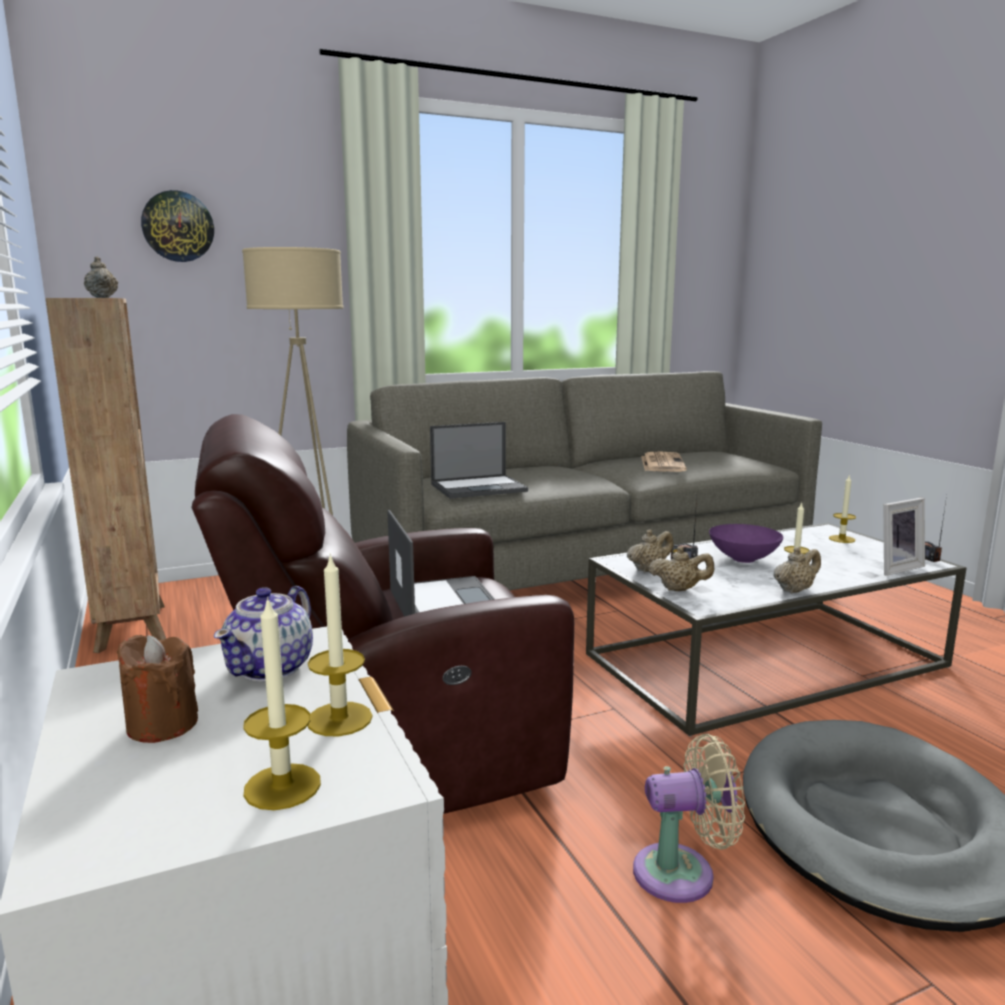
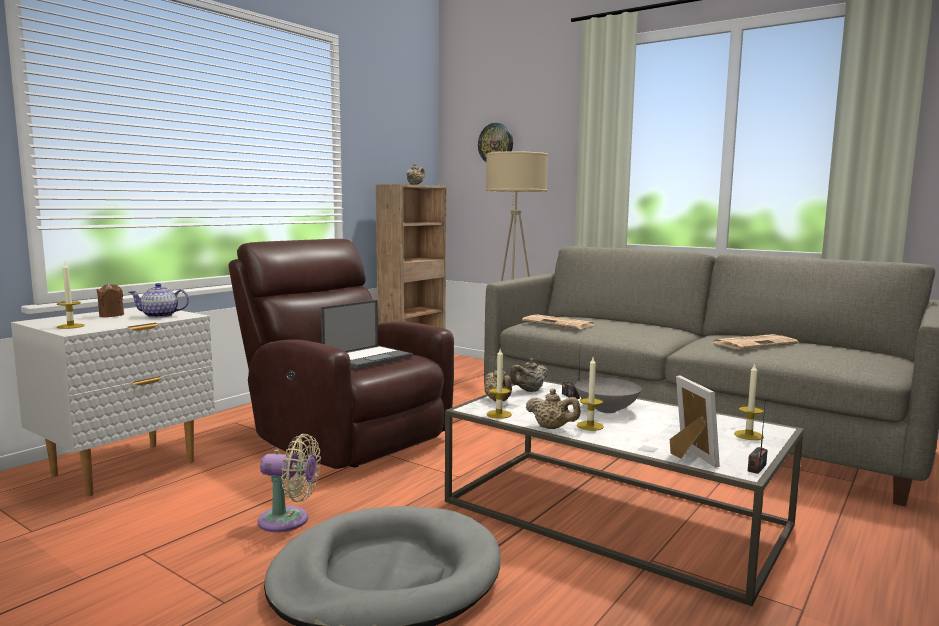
camera: 60 degrees right, 5 degrees down
candle [308,553,373,736] -> candle moved to [486,349,512,419]
laptop [430,422,528,499] -> newspaper [522,315,594,329]
beige teapot [627,529,673,572] -> beige teapot turned 120 degrees clockwise [509,358,549,392]
beige fan [633,734,745,903] -> beige fan turned 45 degrees counterclockwise [258,434,321,532]
purple bowl [709,524,783,563] -> grey bowl [575,378,642,413]
picture frame [883,498,925,576] -> picture frame turned 135 degrees counterclockwise [670,375,720,468]

